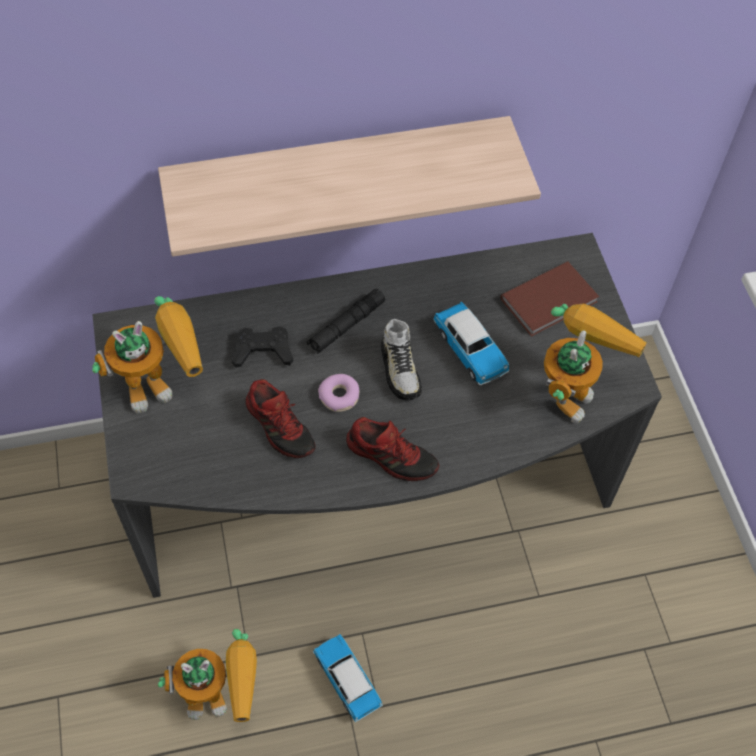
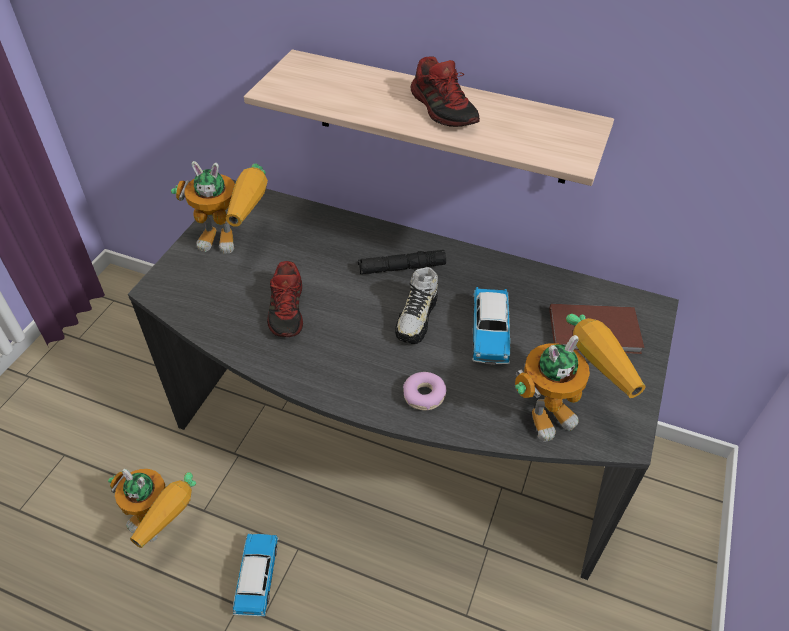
camera: 35 degrees right, 10 degrees down
black game controller [232,326,293,368] -> none
donut [318,374,360,412] -> donut moved to [403,372,447,410]
shoe [346,417,439,481] -> shoe moved to [411,56,480,127]

